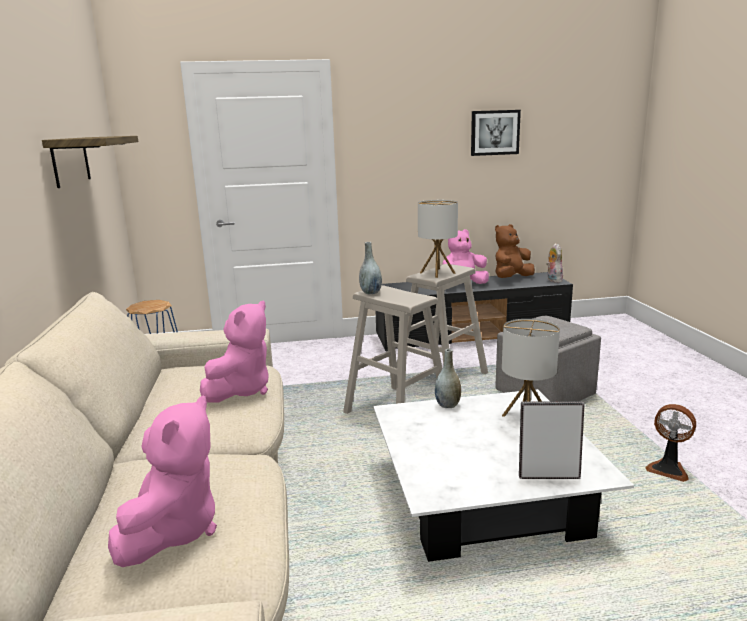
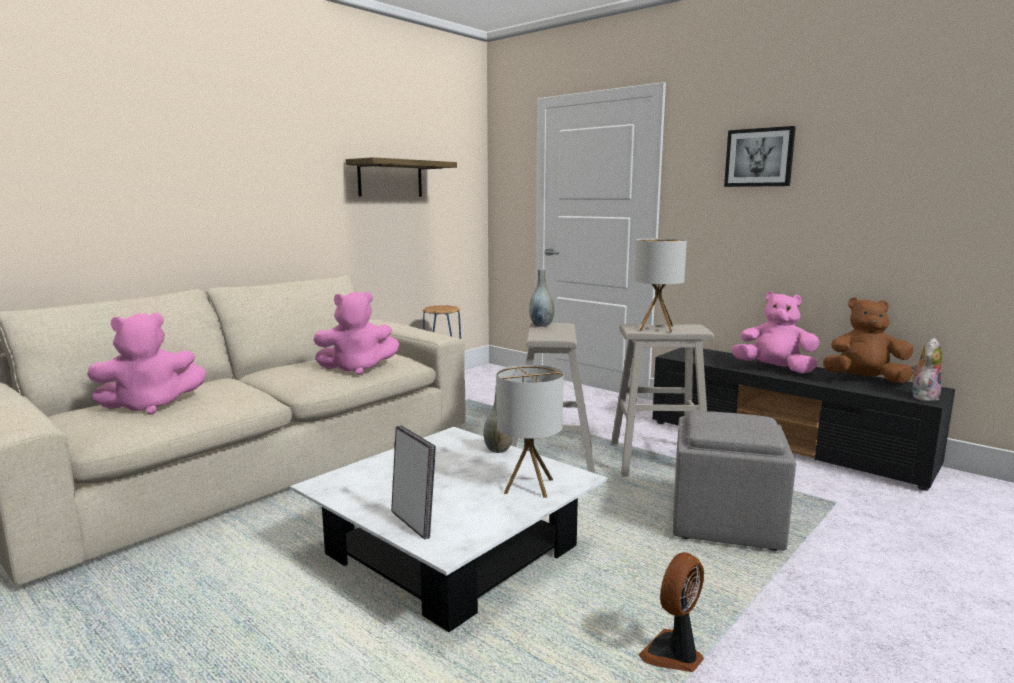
camera: 50 degrees right, 5 degrees down
picture [471,110,521,156] -> picture moved to [724,126,796,187]
fan [645,404,696,482] -> fan turned 45 degrees clockwise [639,552,704,672]

